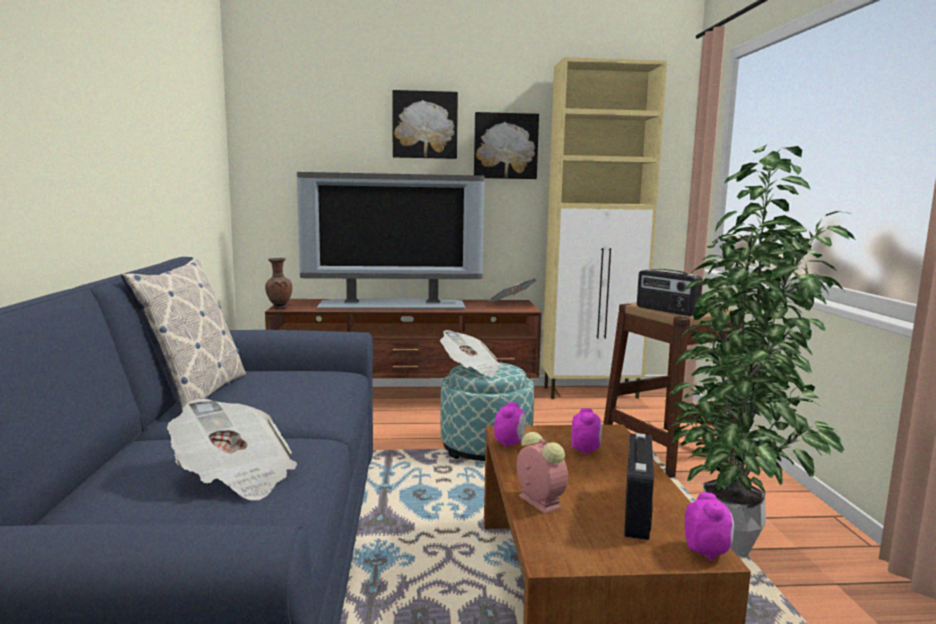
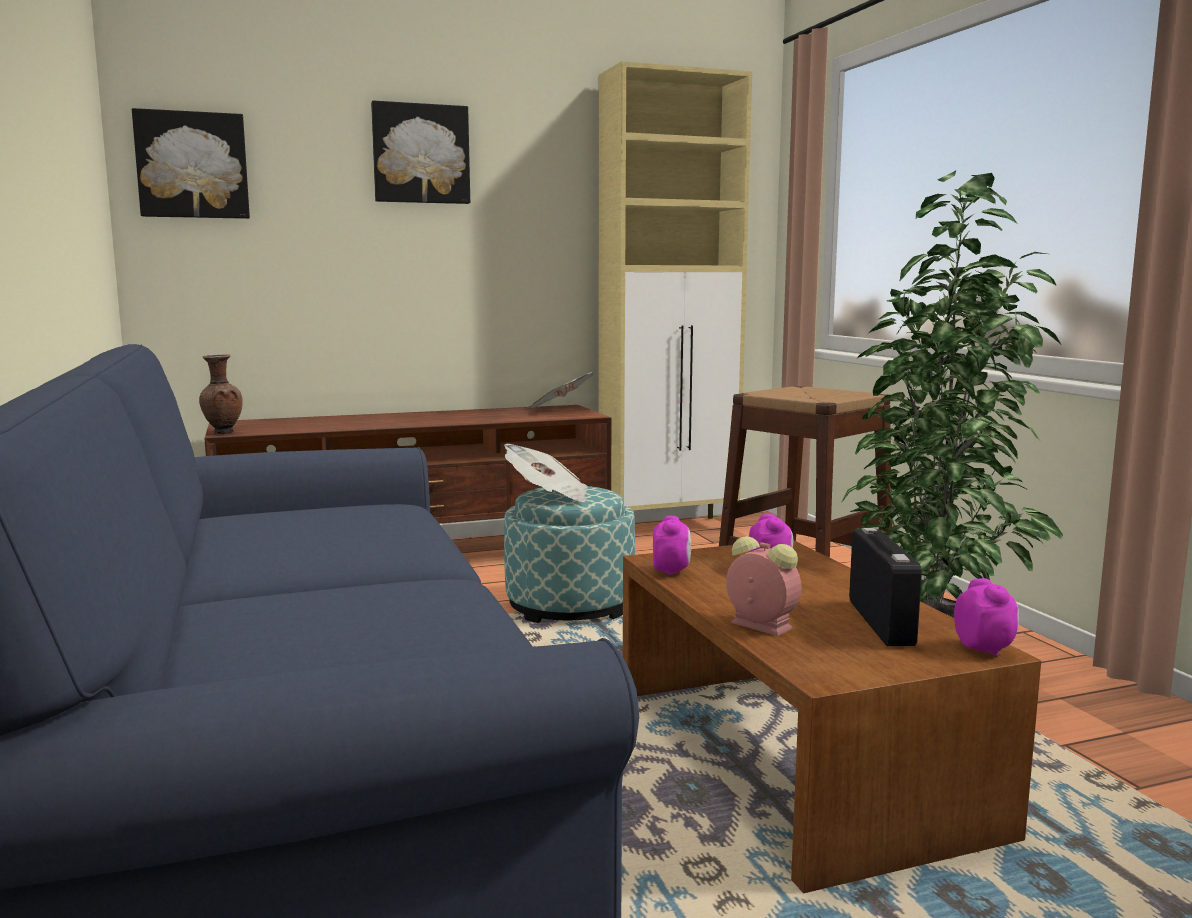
camera: 15 degrees left, 0 degrees up
pillow [121,258,246,414] -> none
newspaper [167,399,297,500] -> none
television [297,172,485,309] -> none
picture [474,112,539,179] -> picture moved to [132,108,250,219]
radio [637,269,703,316] -> none

